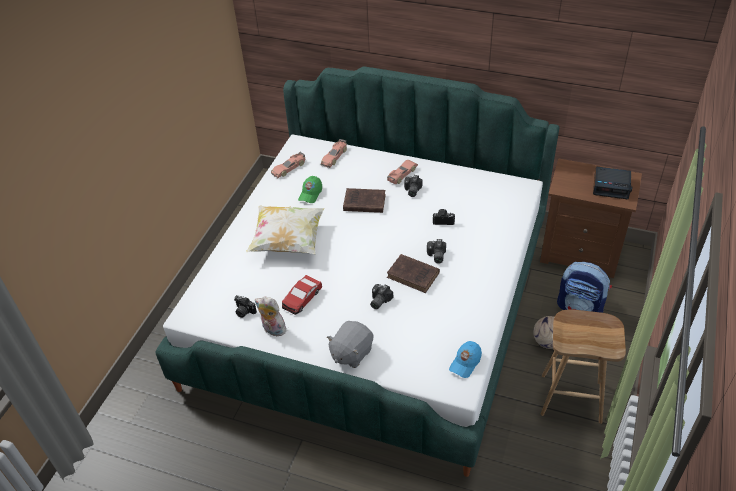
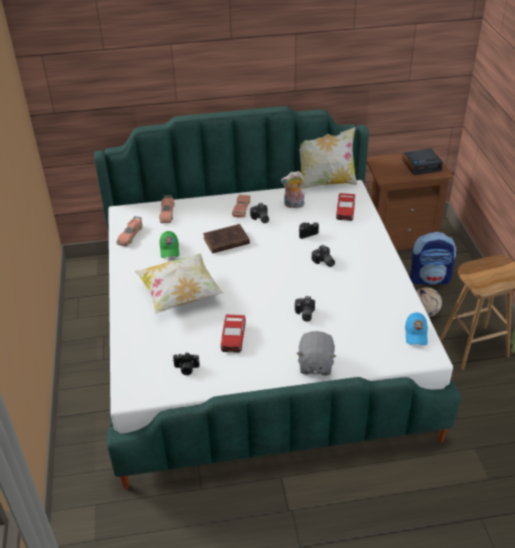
camera: 30 degrees left, 5 degrees down
plush toy [255,297,286,336] -> plush toy moved to [281,171,305,208]
brown book [387,254,440,293] -> none
none -> pillow [299,127,357,190]
none -> toy car [336,193,355,221]

